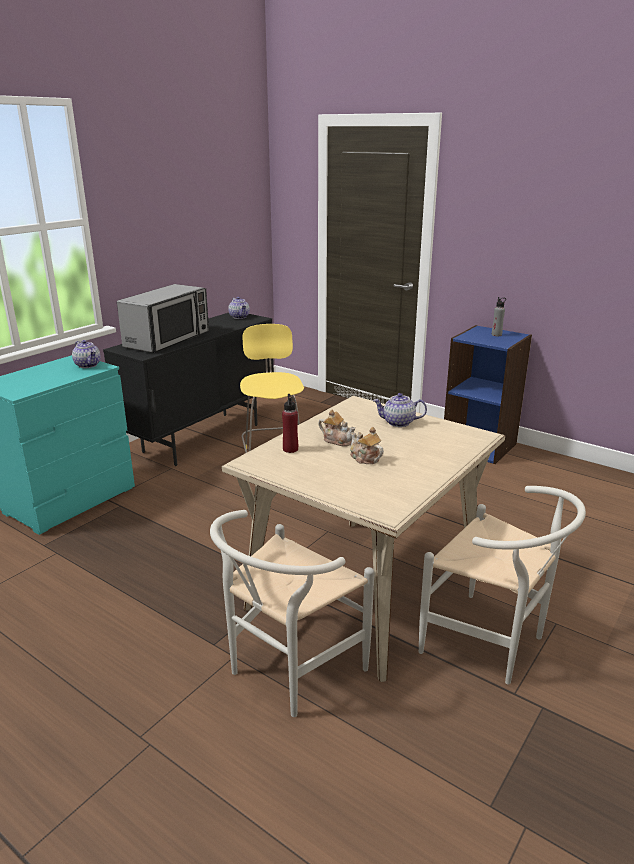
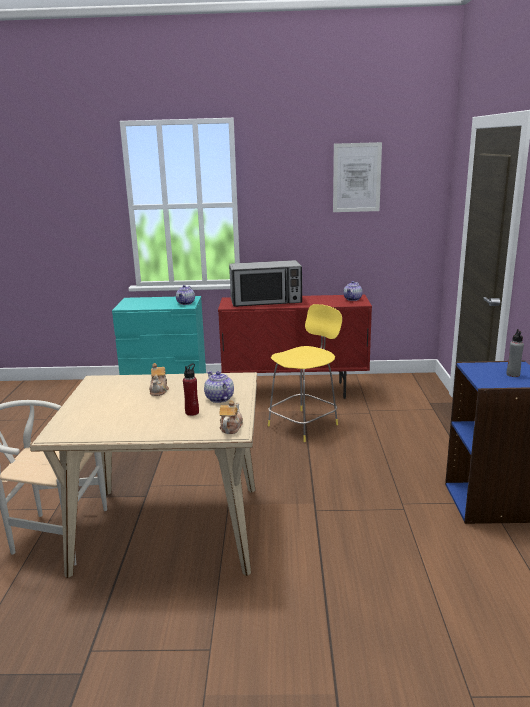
camera: 55 degrees right, 5 degrees down
black cabinet [103,313,274,466] -> red cabinet [218,294,372,399]
red bottle [282,394,298,453] -> red bottle moved to [183,363,199,416]
teapot [350,427,384,464] -> teapot moved to [219,400,243,434]
white chair [419,486,586,685] -> none
none -> picture [333,142,382,212]

